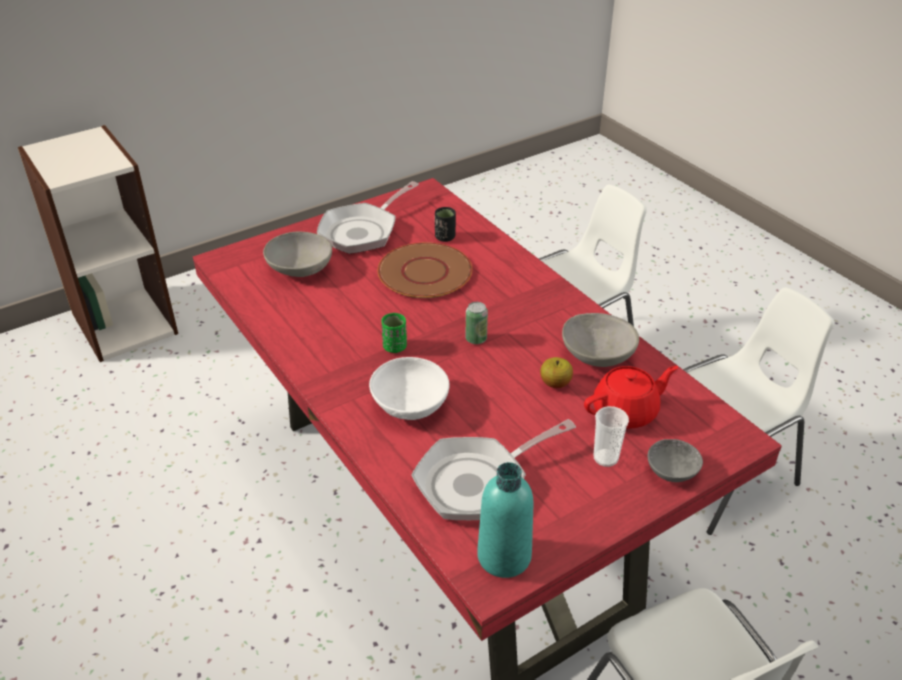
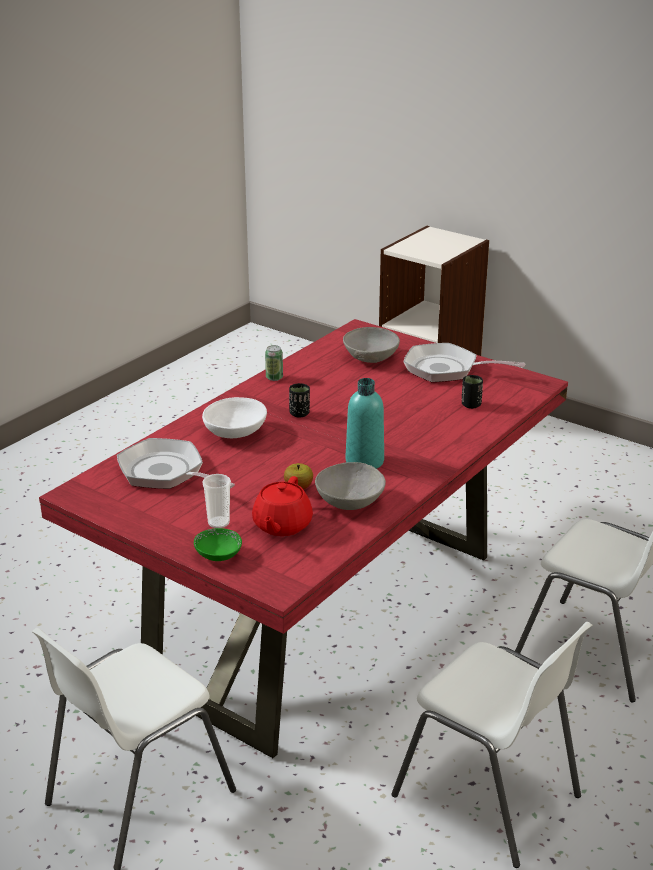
camera: 70 degrees right, 10 degrees down
brown plate [378,243,472,298] -> none
green cup [382,313,407,353] -> black cup [289,383,310,418]
can [466,302,488,344] -> can moved to [265,345,283,381]
turquoise bottle [477,462,534,578] -> turquoise bottle moved to [346,378,384,469]
red teapot [584,366,678,429] -> red teapot turned 60 degrees clockwise [252,476,313,536]
grey bowl [648,439,703,482] -> green bowl [194,528,242,561]

